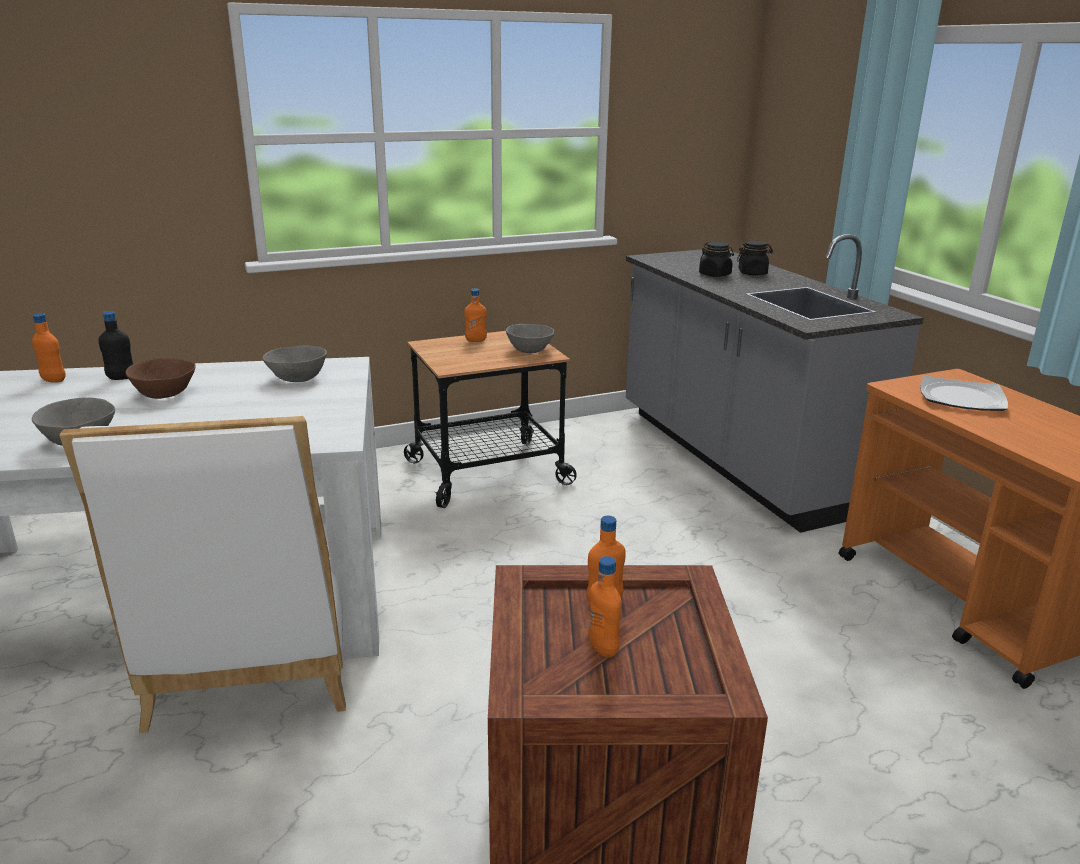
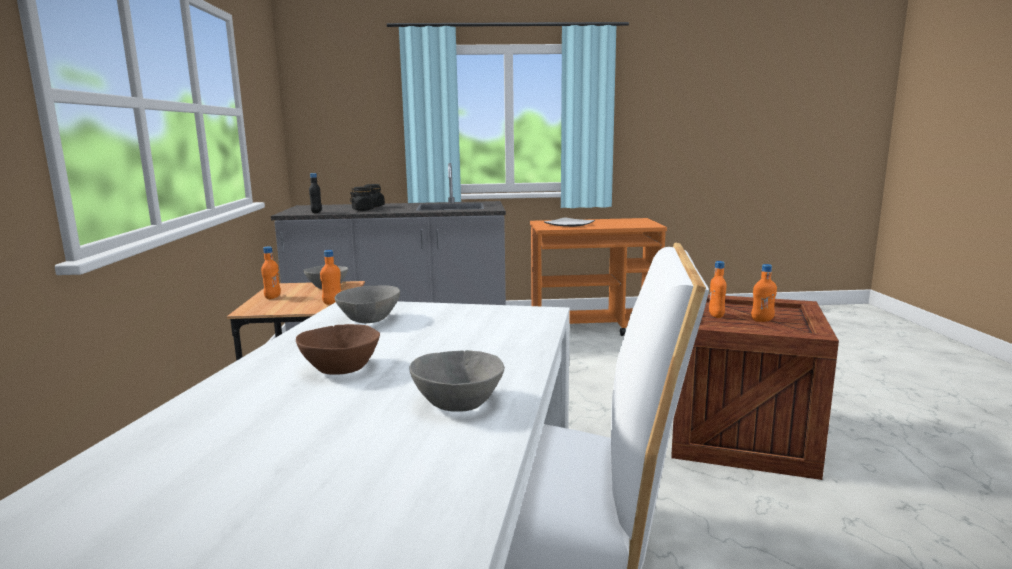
camera: 70 degrees left, 10 degrees down
orange bottle [32,313,66,383] -> orange bottle moved to [320,250,341,305]
black bottle [98,311,133,380] -> black bottle moved to [309,173,322,213]

